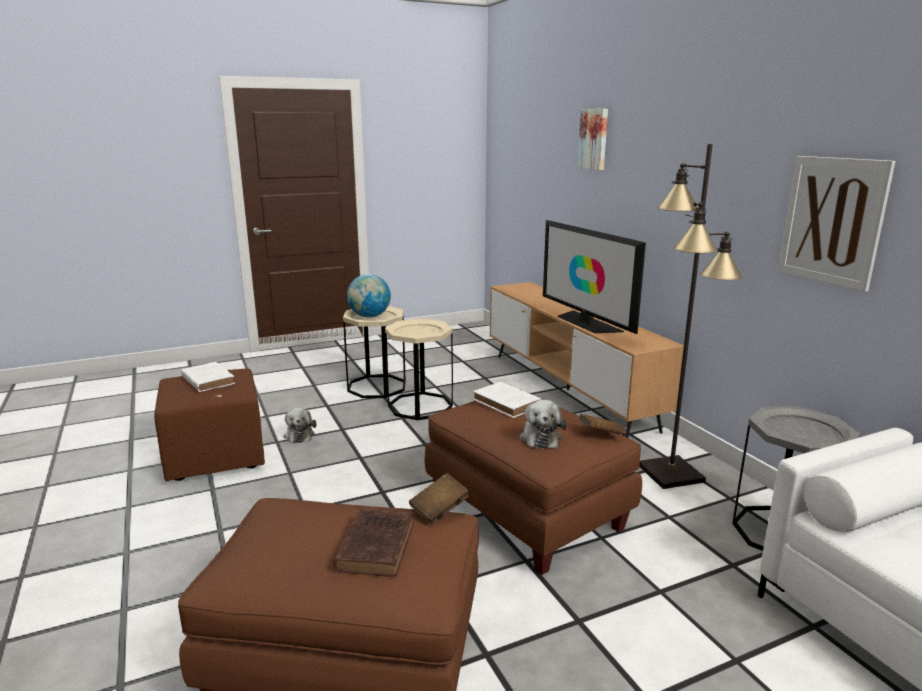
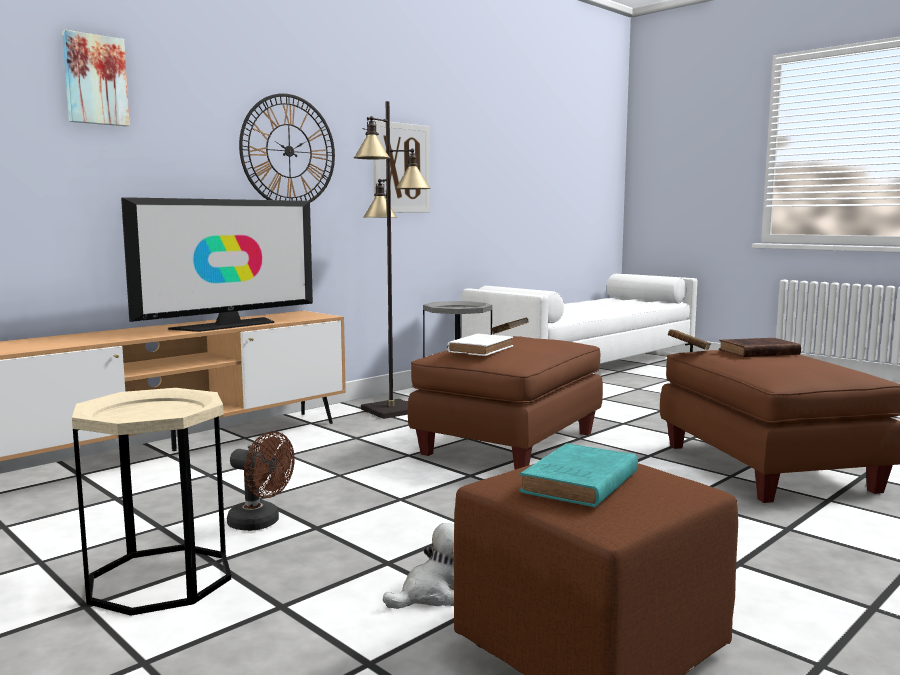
camera: 110 degrees left, 10 degrees down
white book [181,362,235,392] -> turquoise book [519,443,638,507]
globe [347,274,391,318] -> none
beige side table [385,318,453,420] -> brown fan [227,431,295,531]
plush toy [520,400,567,449] -> none
none -> wall clock [239,93,335,203]

